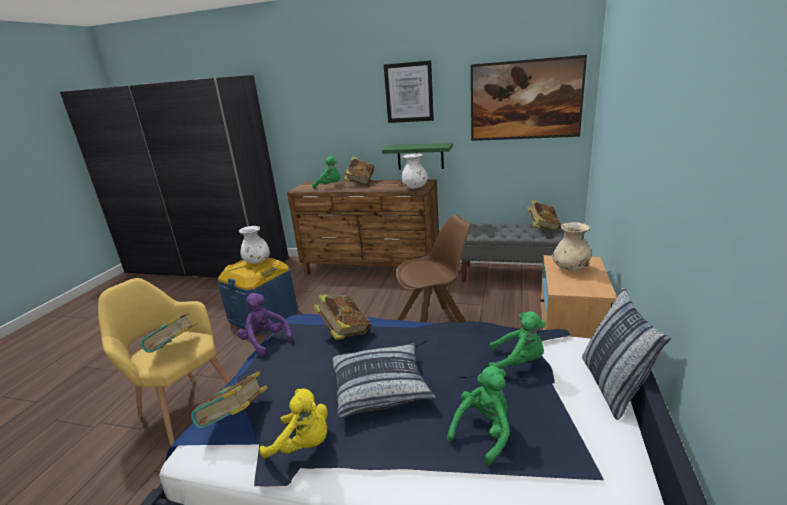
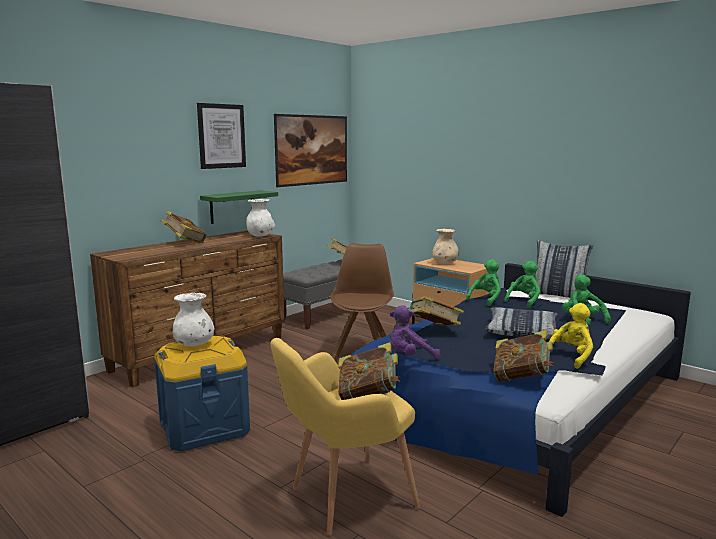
camera: 65 degrees left, 10 degrees down
green plush toy [312,156,340,189] -> green plush toy moved to [466,259,501,306]

